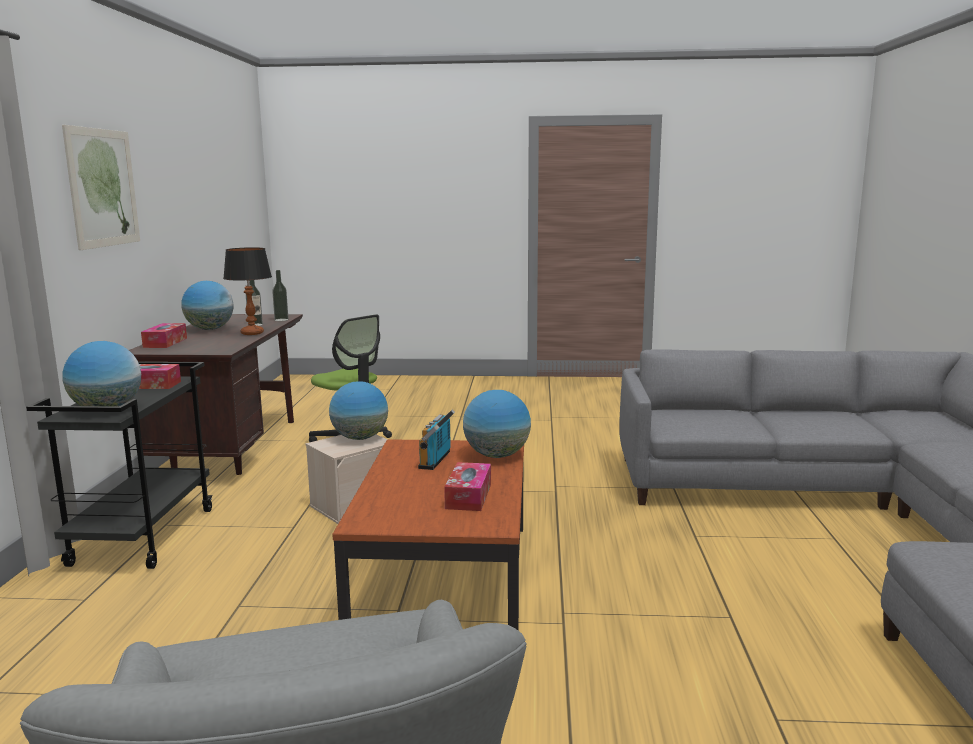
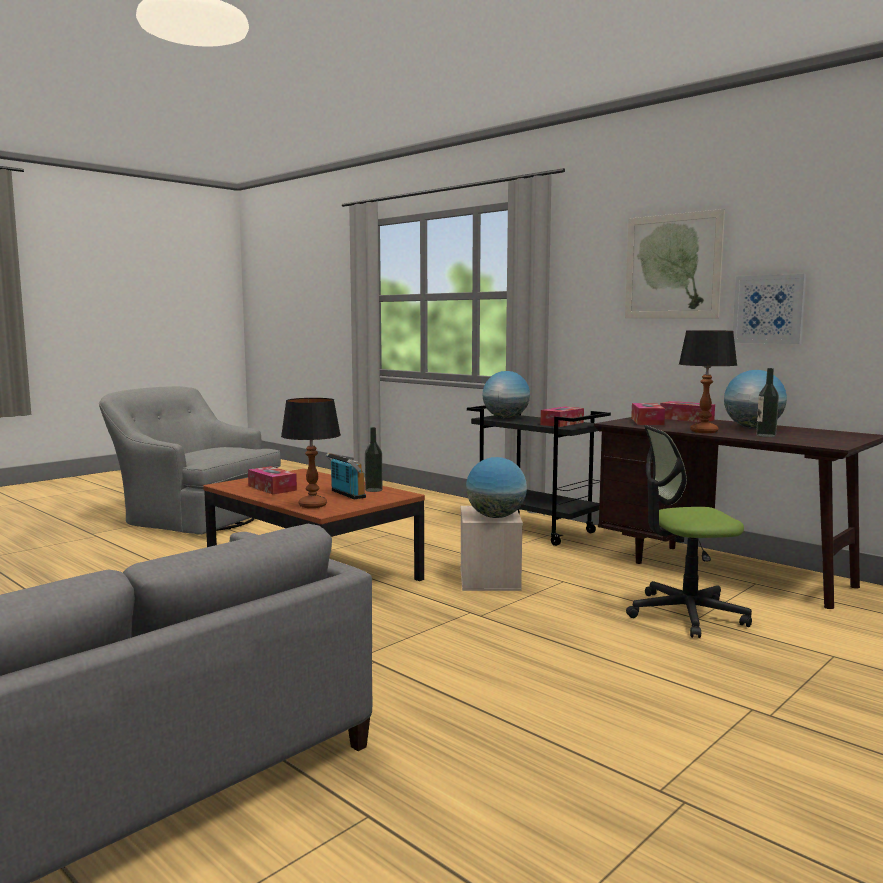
camera: 130 degrees right, 5 degrees down
bottle [272,270,288,321] -> bottle moved to [365,427,383,492]
globe [463,390,531,458] -> table lamp [281,398,341,508]
none -> tissue box [631,403,665,425]
none -> picture [733,274,806,344]

